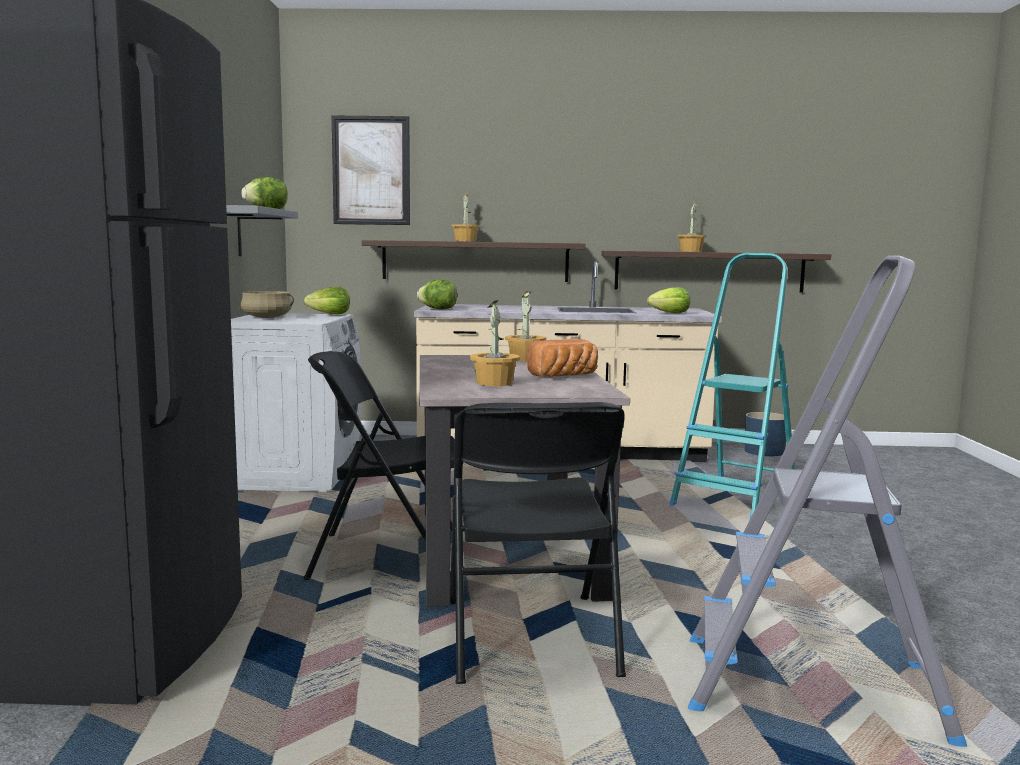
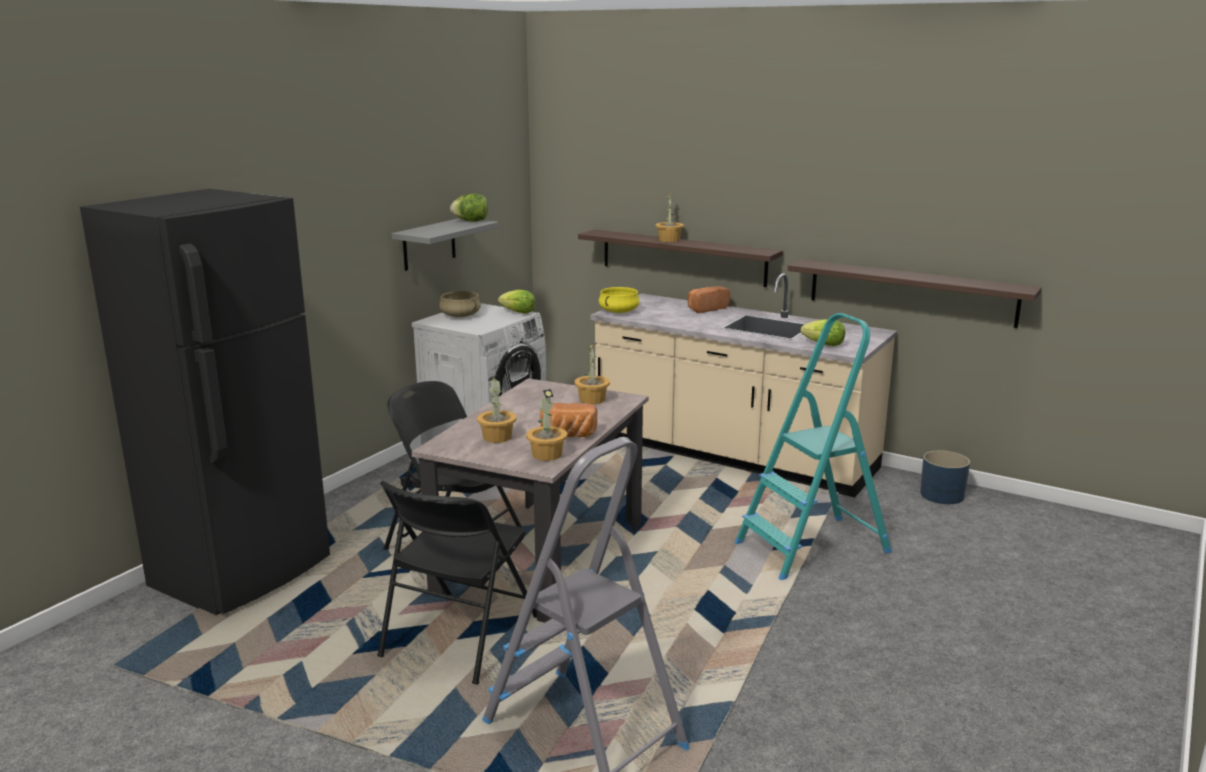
camera: 30 degrees right, 10 degrees up
picture [332,116,410,225] -> none
lettuce [417,279,457,309] -> yellow cooking pot [599,287,640,313]
potted plant [677,202,707,252] -> potted plant moved to [526,389,567,461]
none -> bread [687,286,730,313]

